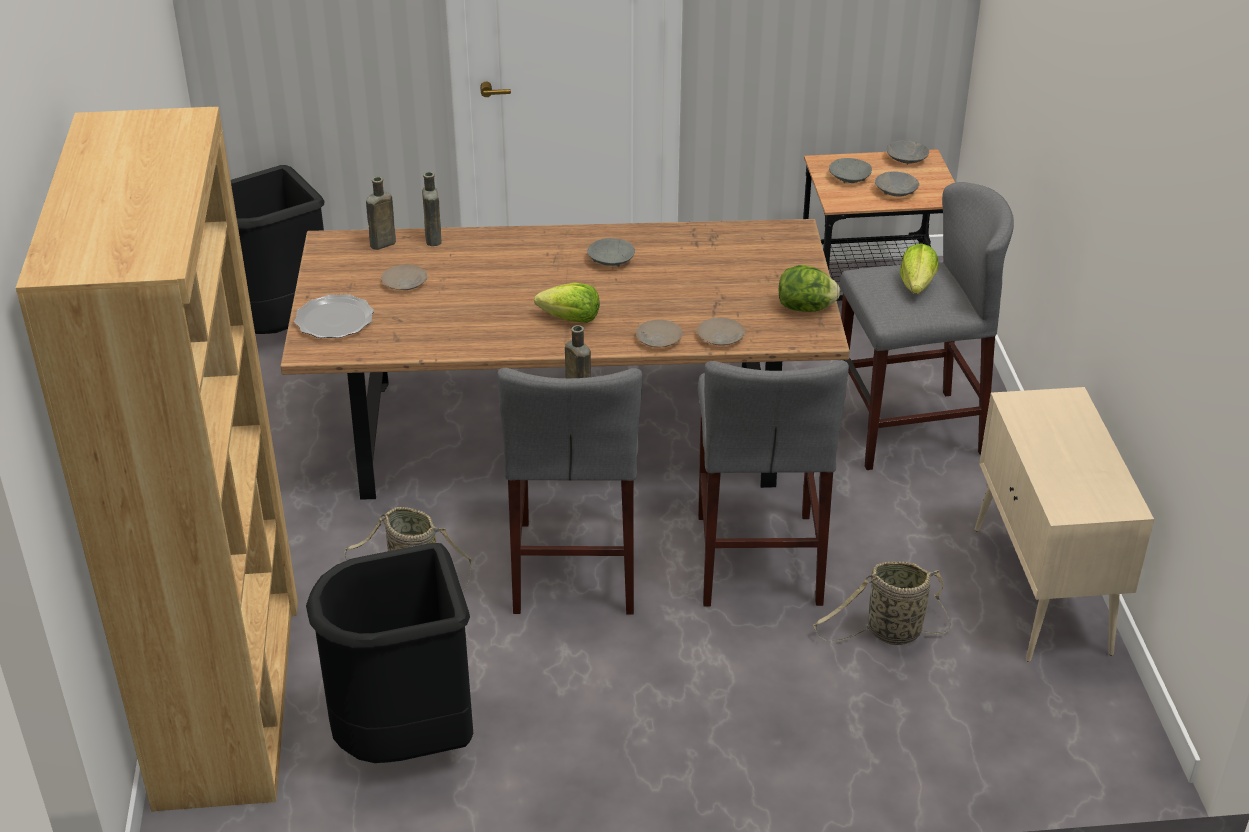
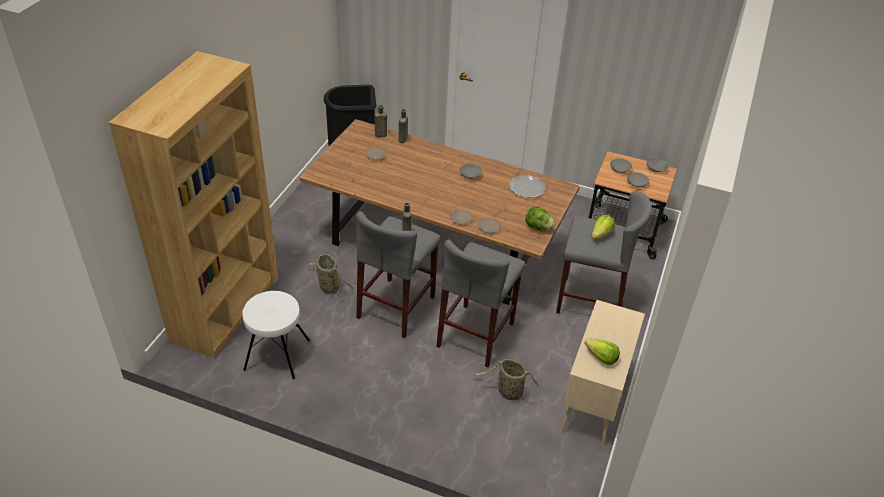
camera: 25 degrees right, 5 degrees up
plate [294,294,374,338] -> plate moved to [509,175,546,198]
black trash can [306,543,473,763] -> white stool [242,291,310,379]
lettuce [534,283,600,323] -> lettuce moved to [584,339,620,365]

